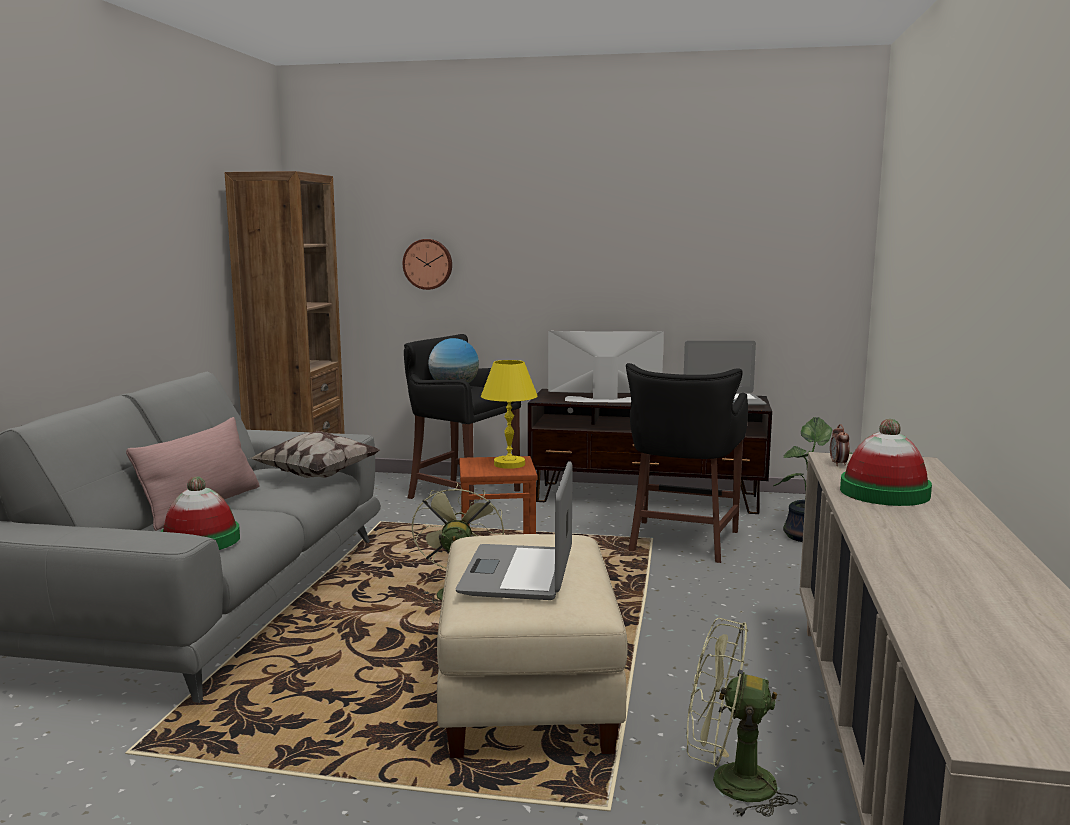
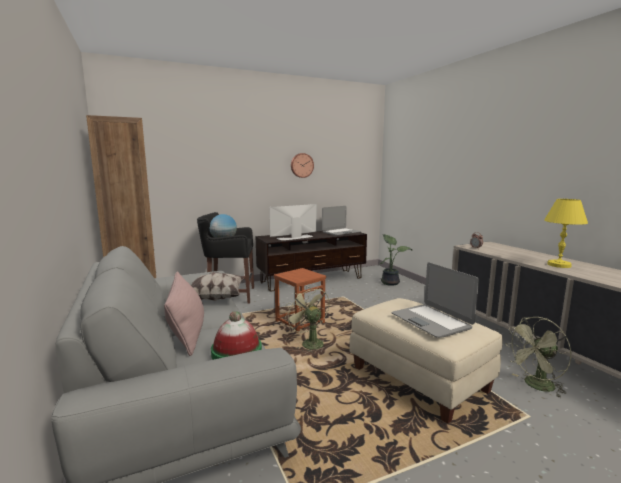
camera: 35 degrees left, 0 degrees up
wall clock [403,239,452,290] -> wall clock moved to [291,153,314,178]
yellow table lamp [481,360,538,469] -> yellow table lamp moved to [544,199,588,268]
black stool [626,363,748,563] -> none
hat [840,419,932,506] -> none

